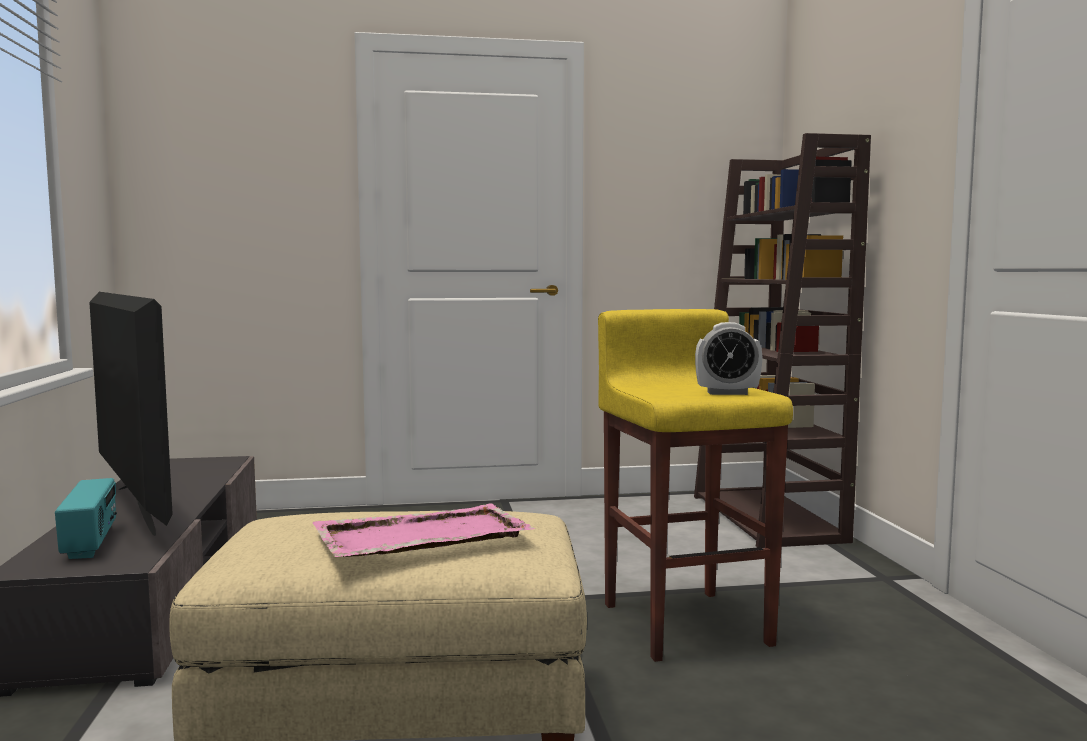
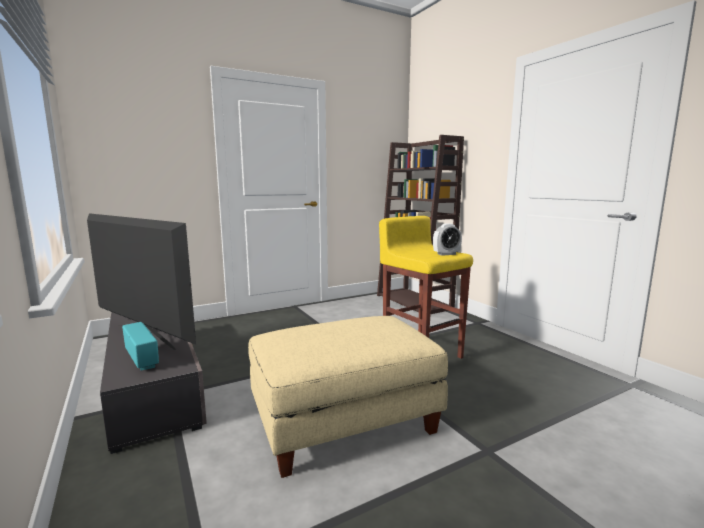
camera: 20 degrees left, 5 degrees up
pink tray [312,503,535,557] -> none

